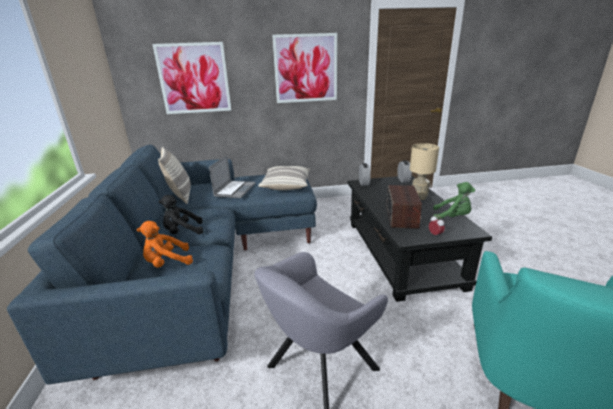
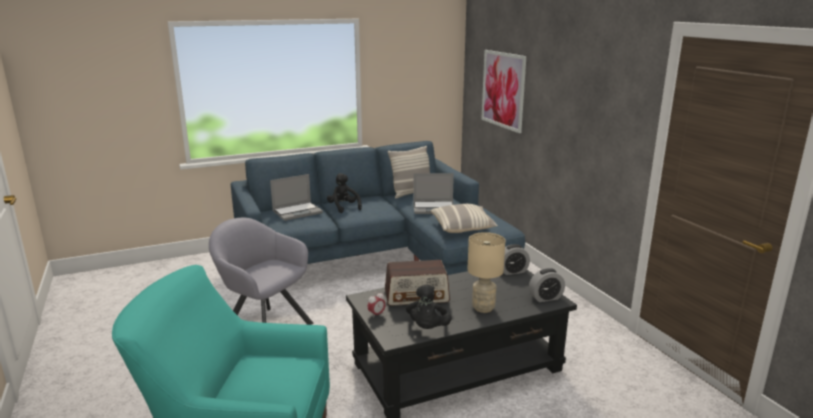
camera: 75 degrees right, 5 degrees down
orange plush toy [137,221,193,268] -> laptop [270,174,323,221]
picture [272,33,337,103] -> none
green plush toy [433,182,475,220] -> black plush toy [406,285,452,329]

